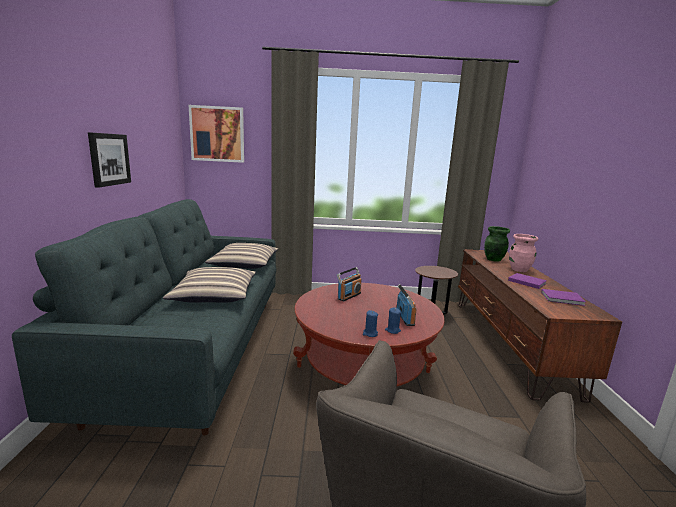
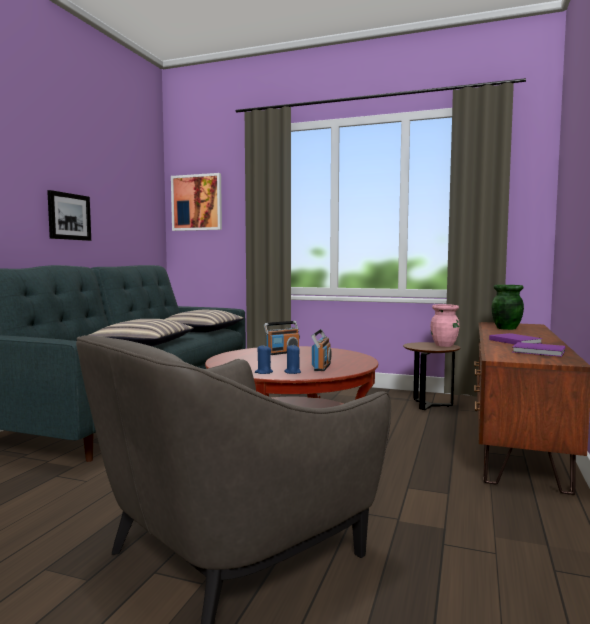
camera: 20 degrees right, 10 degrees down
pink vase [509,234,538,272] -> pink vase moved to [431,304,459,347]

